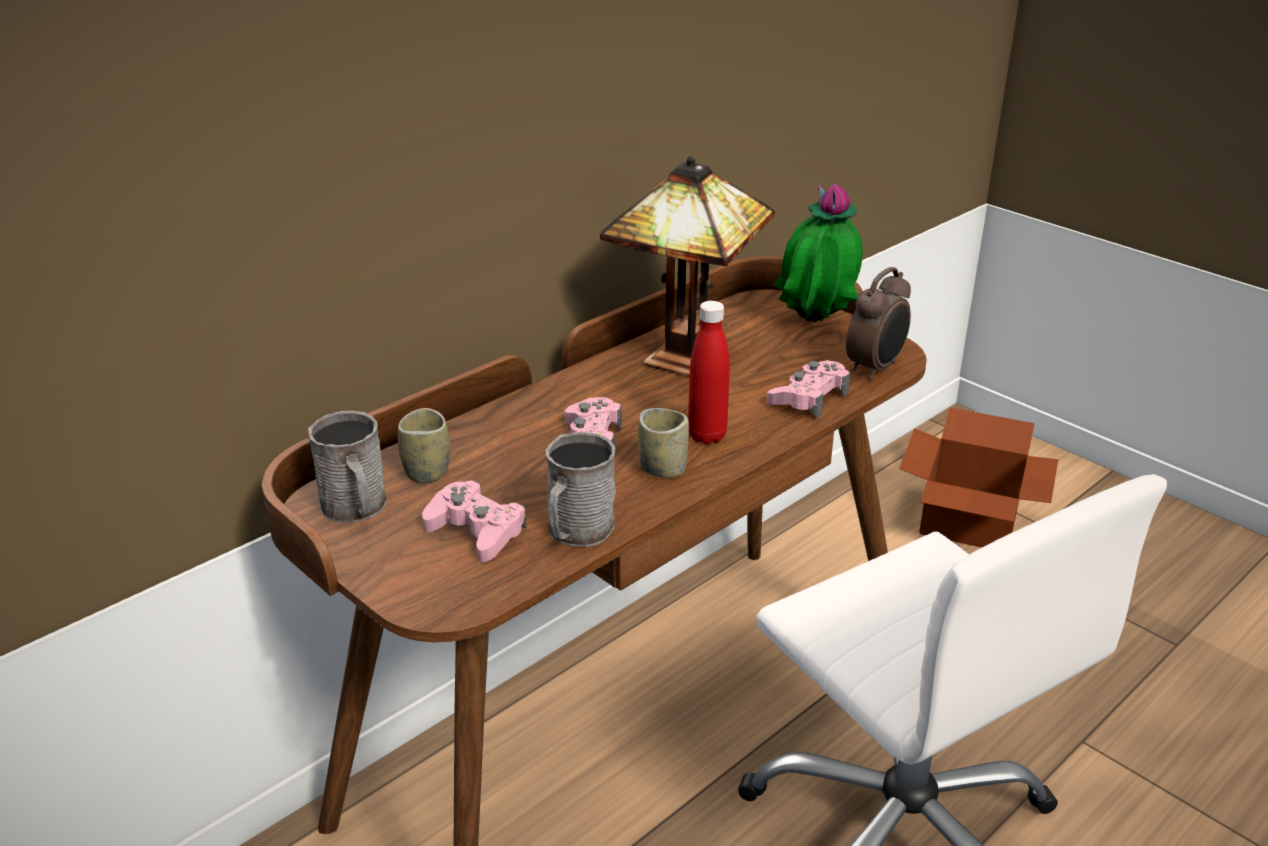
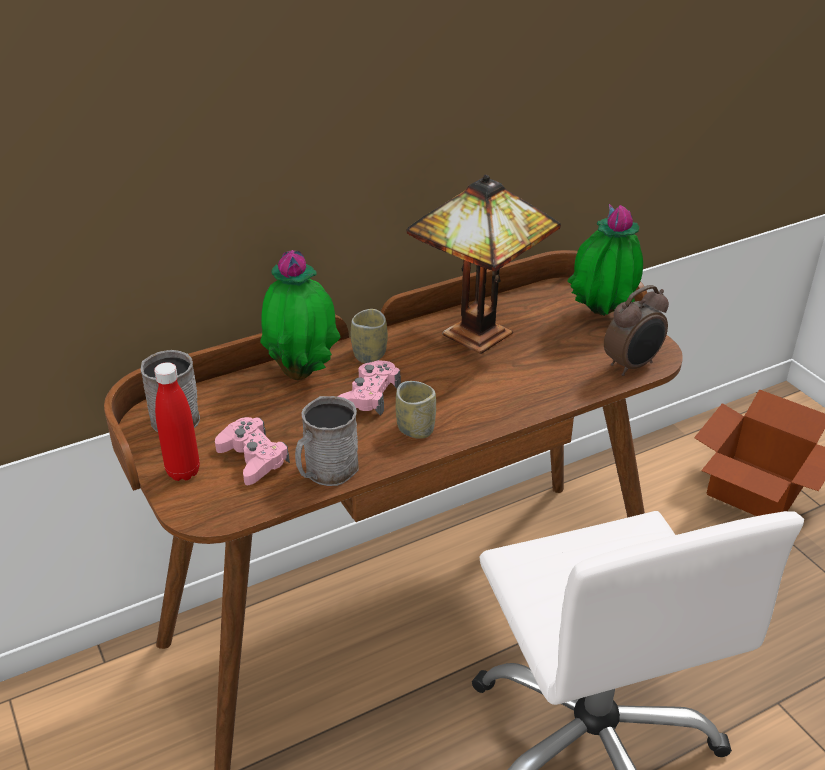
camera: 15 degrees right, 5 degrees up
cup [398,408,450,484] -> cup moved to [351,309,388,363]
red bottle [688,301,730,444] -> red bottle moved to [154,362,200,481]
pink game controller [767,360,850,418] -> none
none -> potted plant [260,250,341,380]

